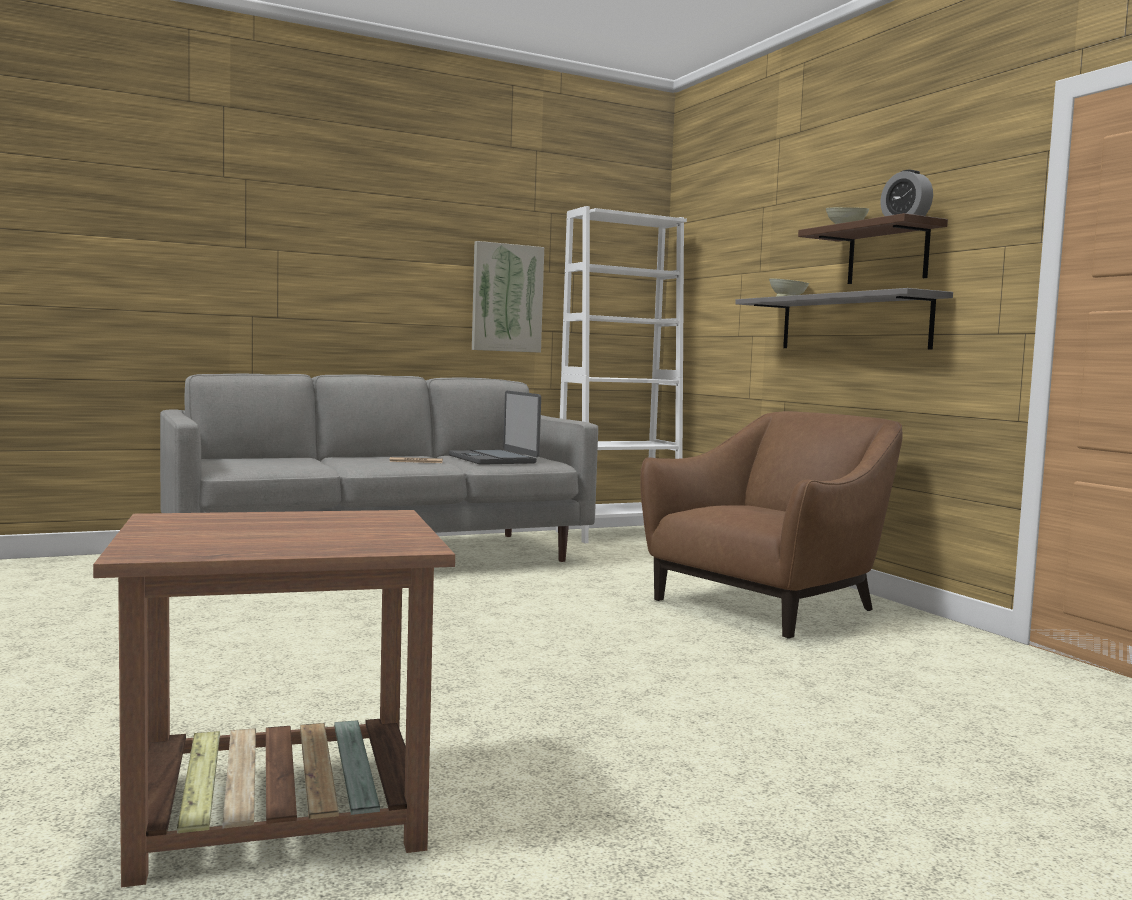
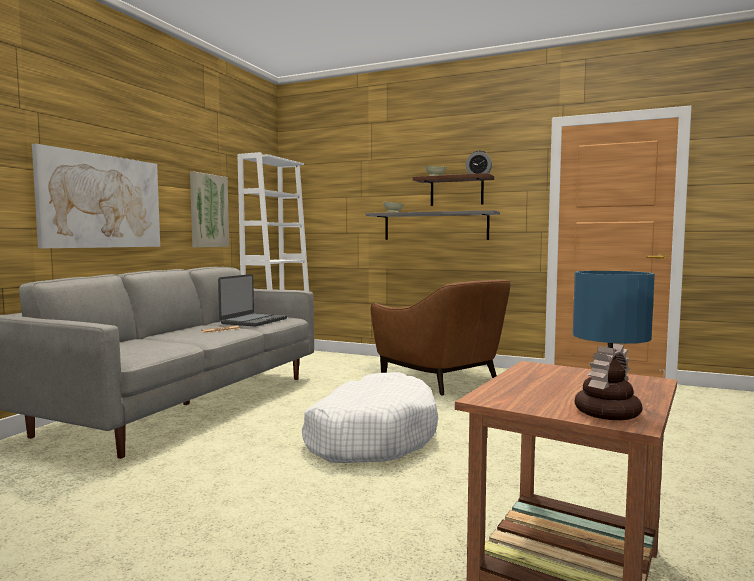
camera: 40 degrees left, 0 degrees up
laptop [449,391,541,465] -> laptop turned 90 degrees counterclockwise [218,274,287,327]
brown armchair [640,411,903,638] -> brown armchair turned 135 degrees clockwise [371,280,510,396]
none -> picture [32,144,160,248]
none -> white dog bed [302,372,438,463]
none -> table lamp [573,271,655,420]

